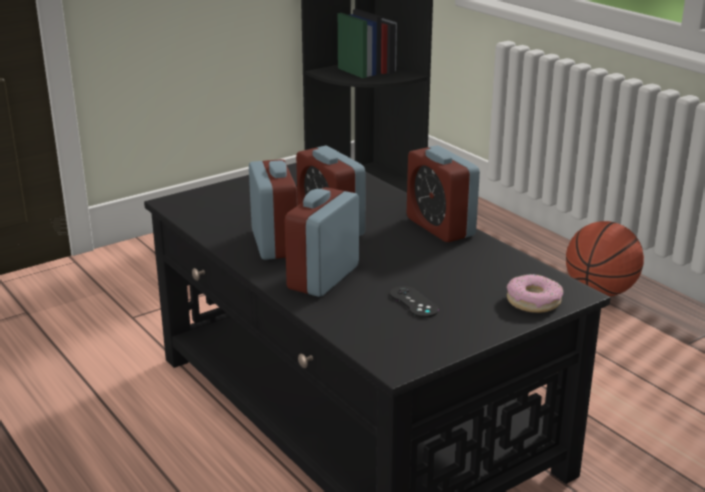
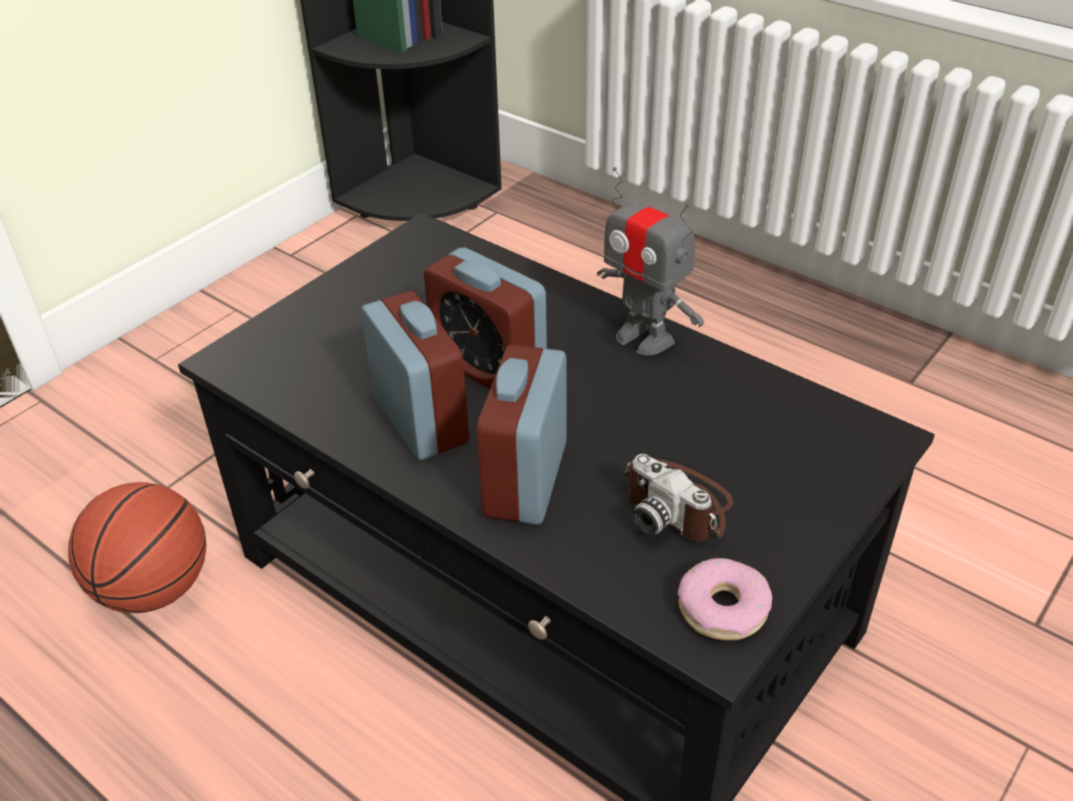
camera: 15 degrees left, 15 degrees up
black game controller [390,286,439,318] -> camera [623,454,733,542]
alarm clock [407,145,480,242] -> toy robot [597,167,704,355]
donut [507,274,563,313] -> donut moved to [678,558,772,640]
basketball [566,221,644,297] -> basketball moved to [68,482,206,613]

